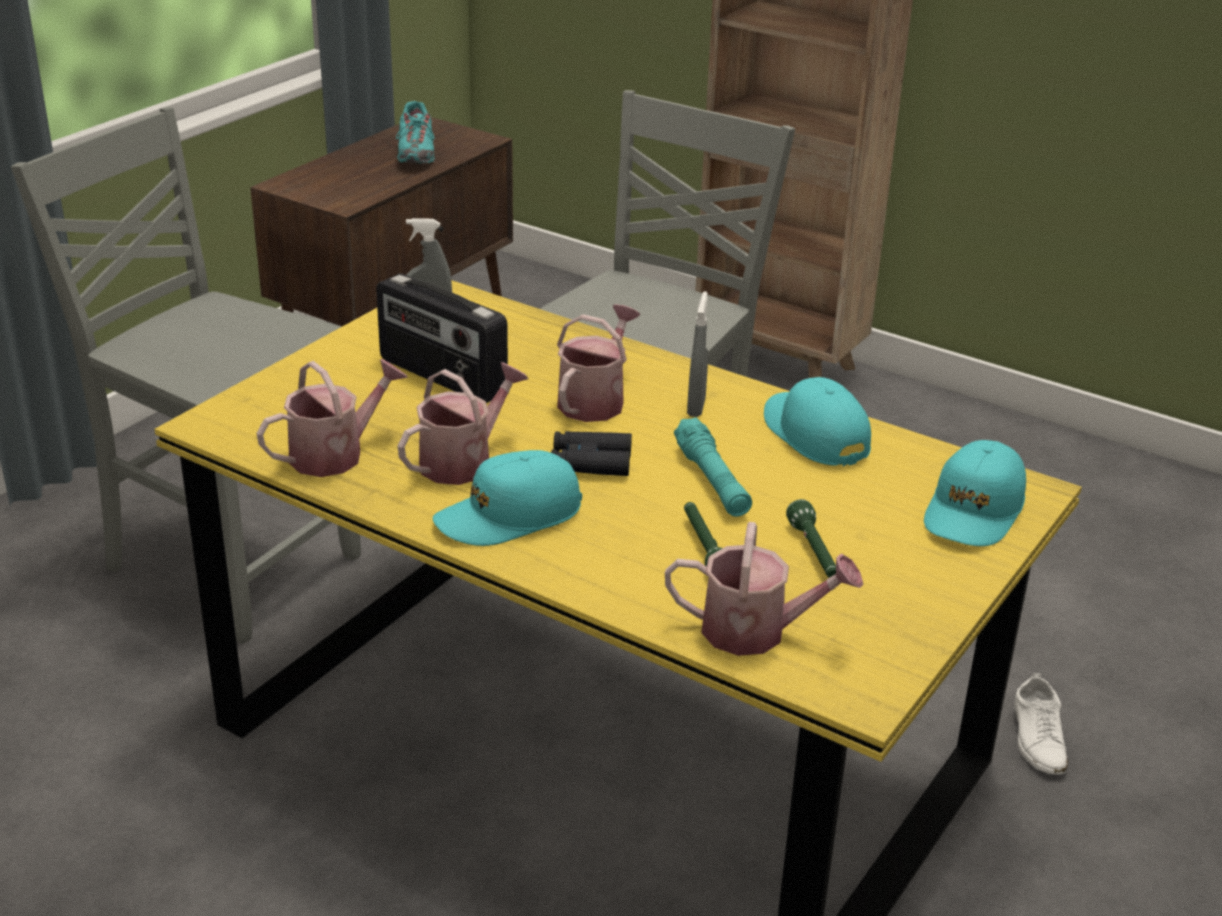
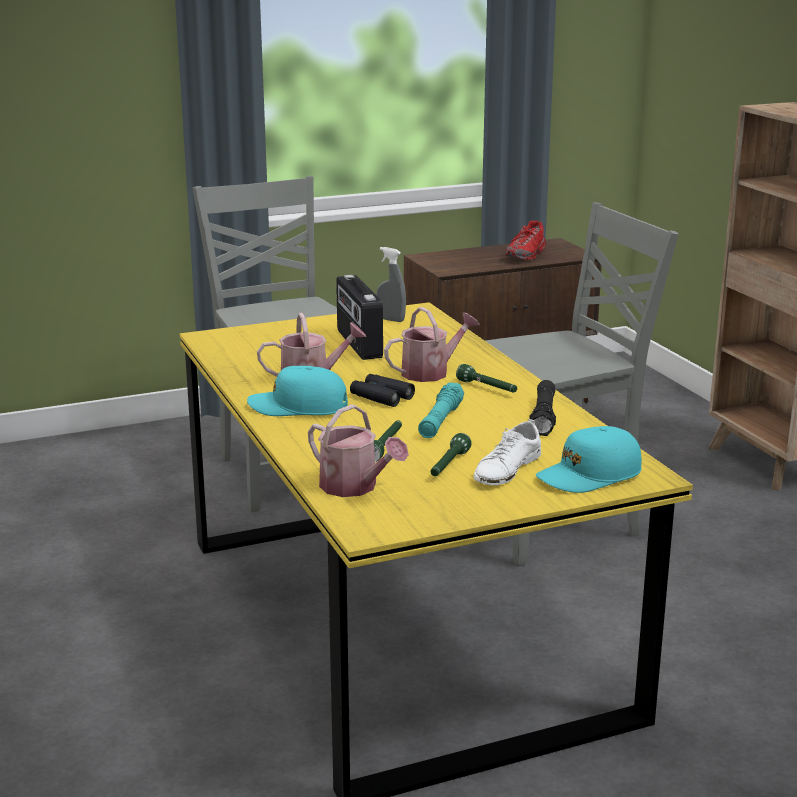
camera: 35 degrees right, 10 degrees down
watering can [256,359,408,477] -> none
turquoise shoe [396,101,435,164] -> red shoe [505,221,546,260]
grey spray bottle [687,291,708,417] -> green flashlight [456,364,517,393]
turquoise cap [764,377,871,467] -> black flashlight [529,380,556,436]
white shoe [1014,674,1068,775] -> white shoe moved to [474,419,541,485]

